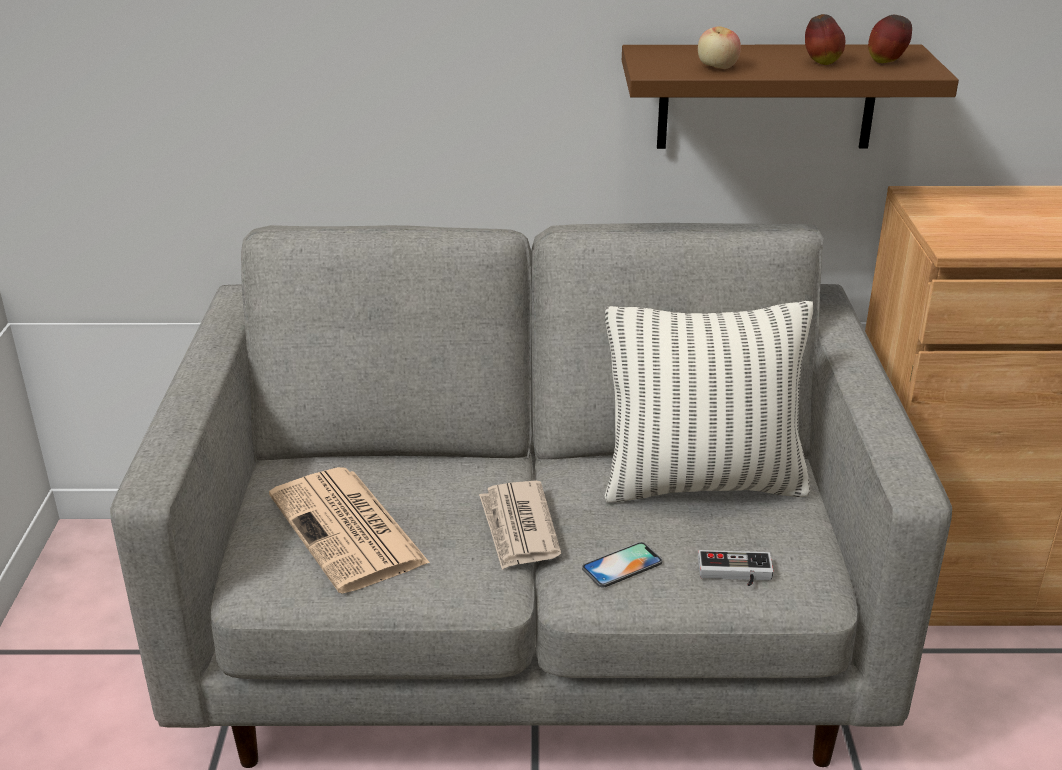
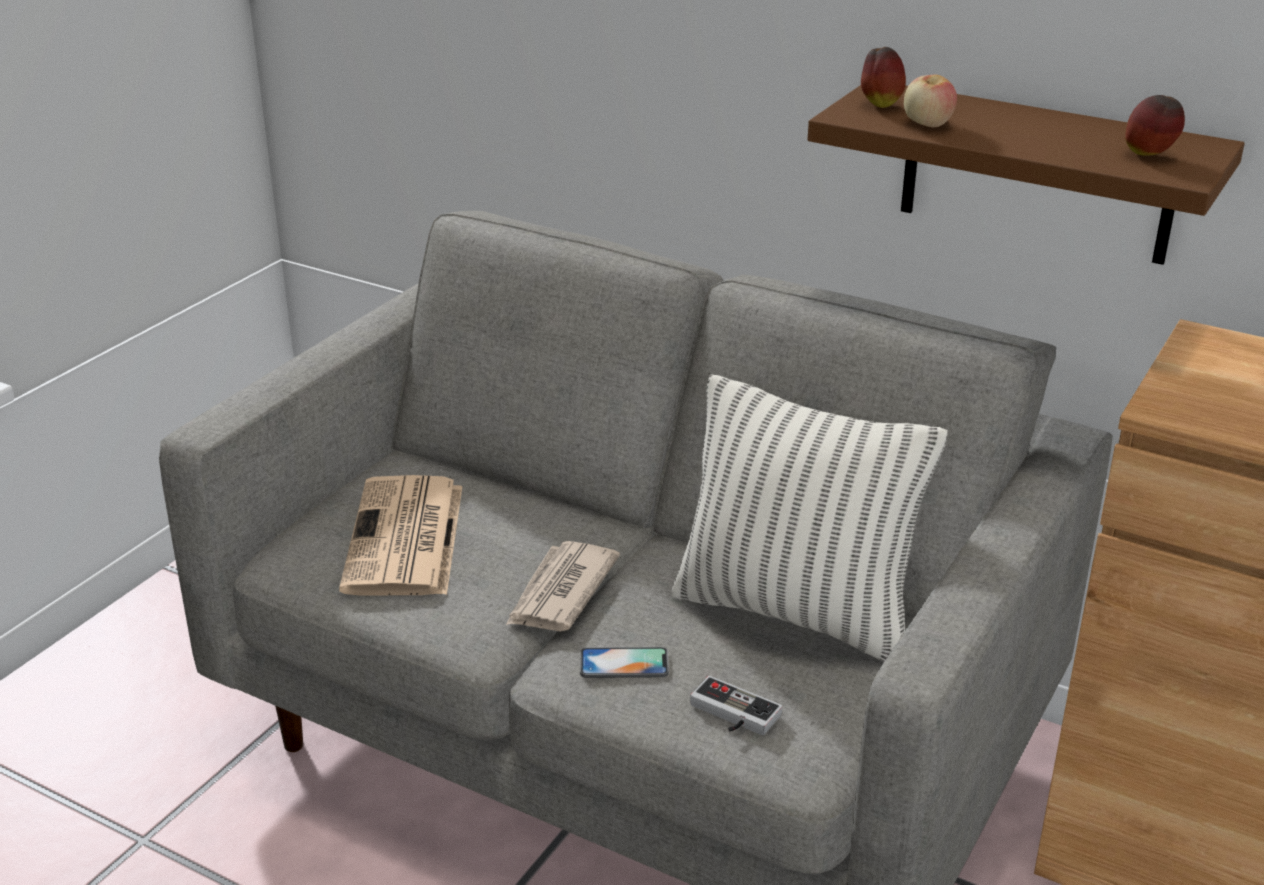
camera: 30 degrees right, 0 degrees up
apple [805,14,845,65] -> apple moved to [861,47,906,108]

